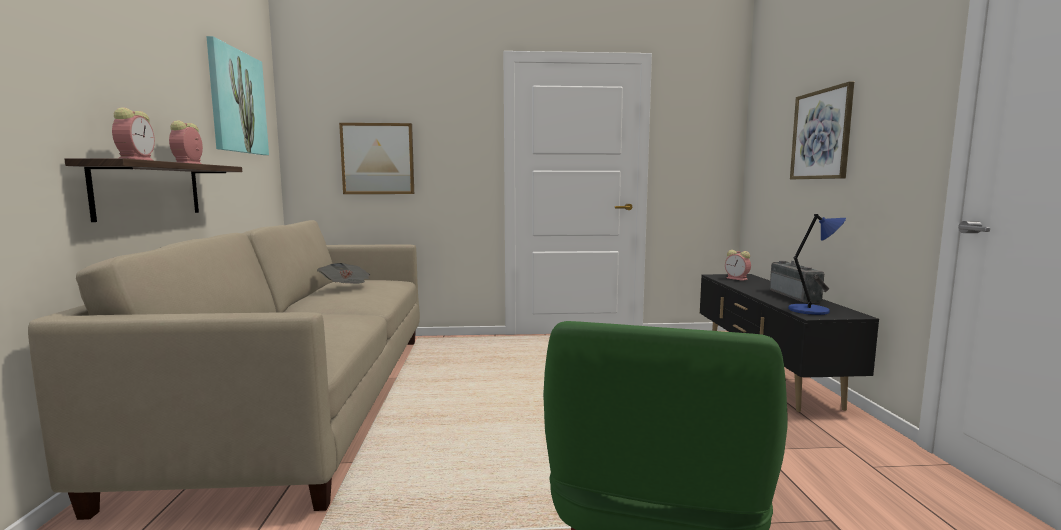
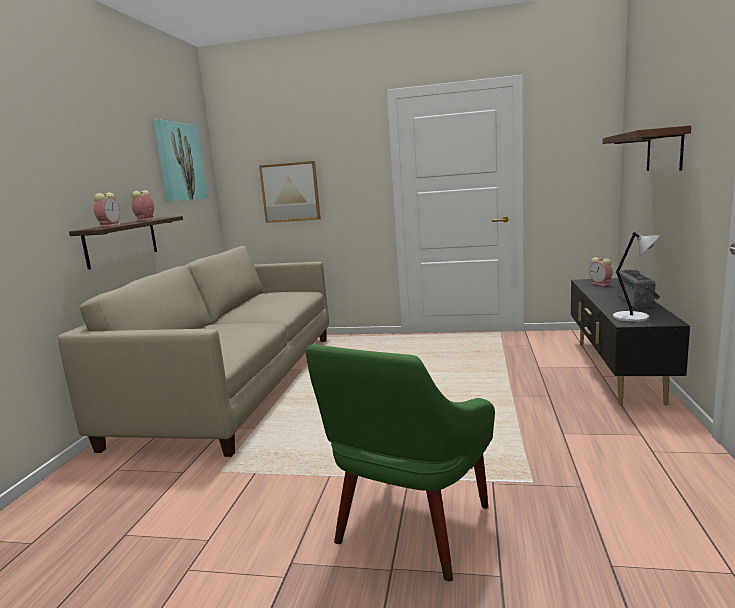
camera: 15 degrees right, 5 degrees up
newspaper [317,263,370,284] -> none
blue table lamp [788,214,846,315] -> grey table lamp [613,232,661,322]
picture [790,81,854,179] -> shelf [603,125,691,171]

